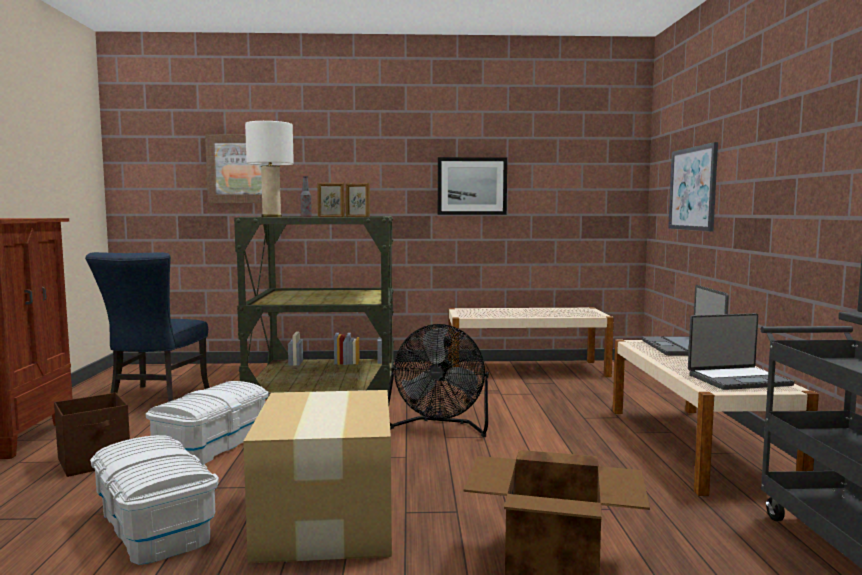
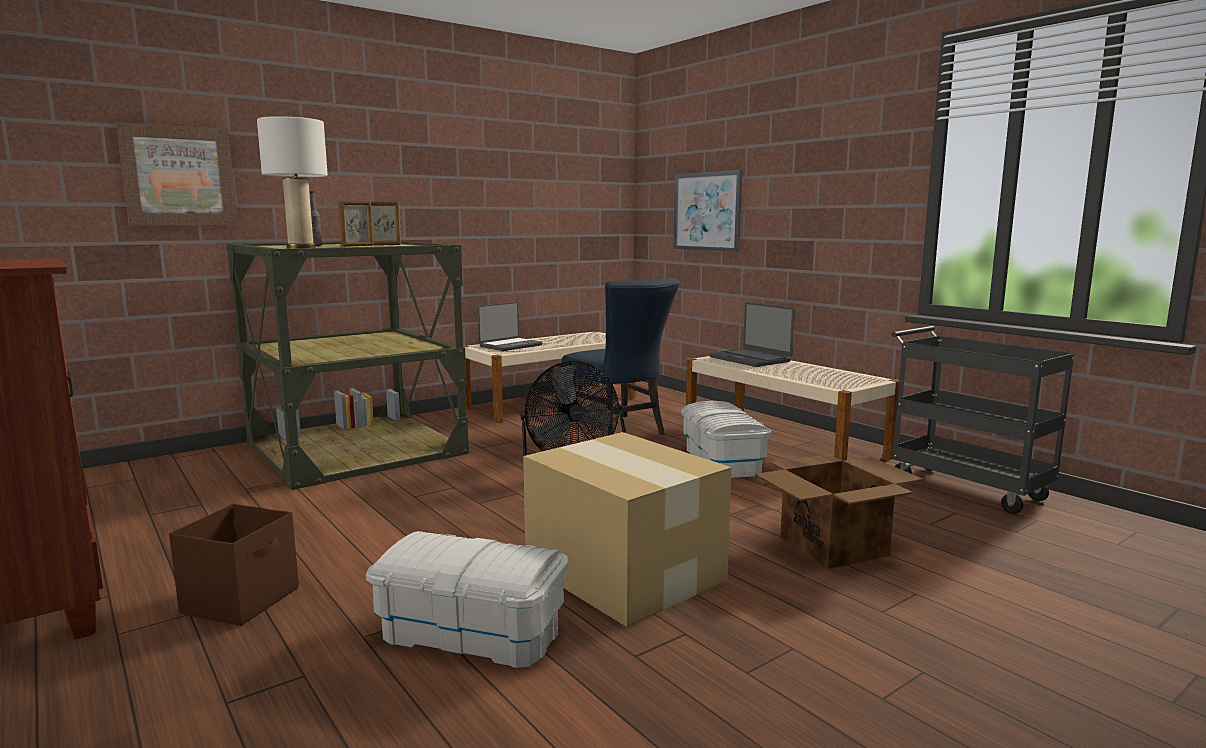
camera: 35 degrees left, 5 degrees up
blue chair [85,252,210,402] -> blue chair moved to [562,278,680,435]
white storage box [146,381,269,465] -> white storage box moved to [681,401,771,478]
picture [438,157,507,215] -> none
laptop [688,313,795,390] -> laptop moved to [477,302,542,351]

